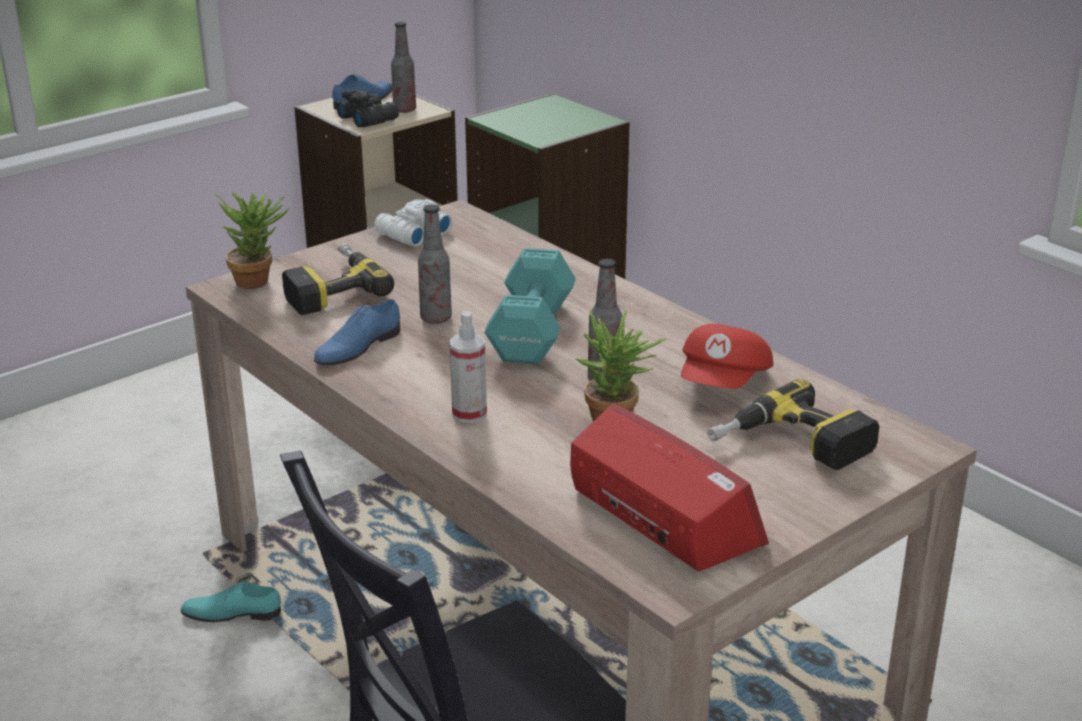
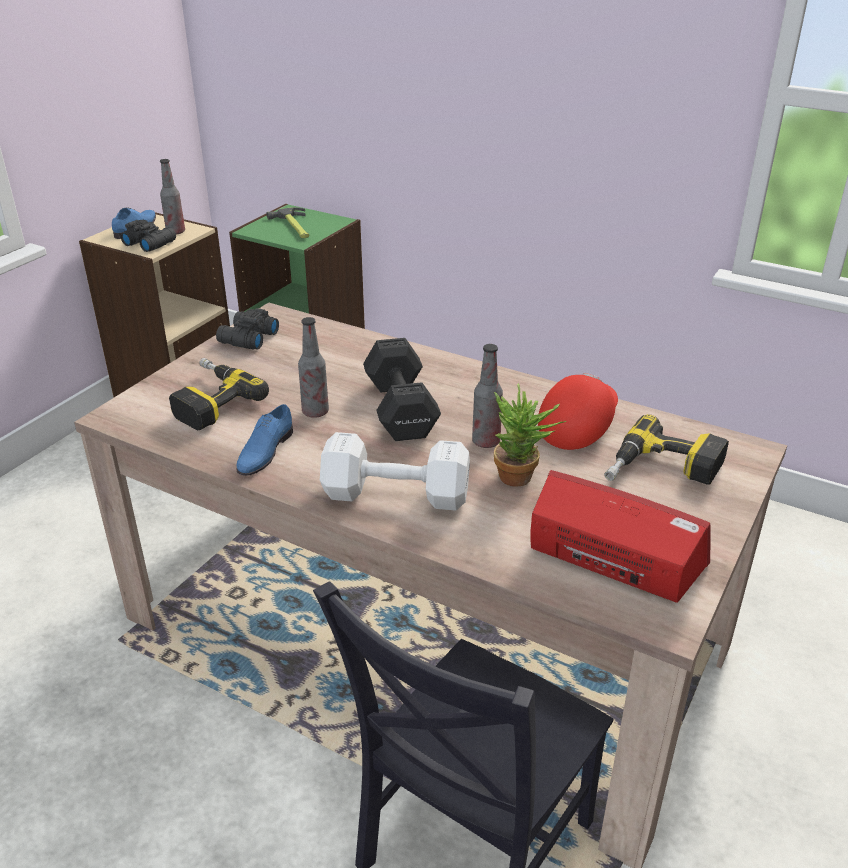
camera: 20 degrees left, 5 degrees up
turquoise shoe [181,581,281,622] -> none
potted plant [214,192,290,289] -> none
white binoculars [374,199,452,246] -> black binoculars [216,308,279,350]
spray bottle [449,311,487,423] -> white dumbbell [320,432,470,511]
turquoise dumbbell [484,248,576,364] -> black dumbbell [363,338,441,441]
red cap [681,324,773,389] -> red cap turned 150 degrees counterclockwise [538,373,618,450]
none -> hammer [267,207,309,238]

